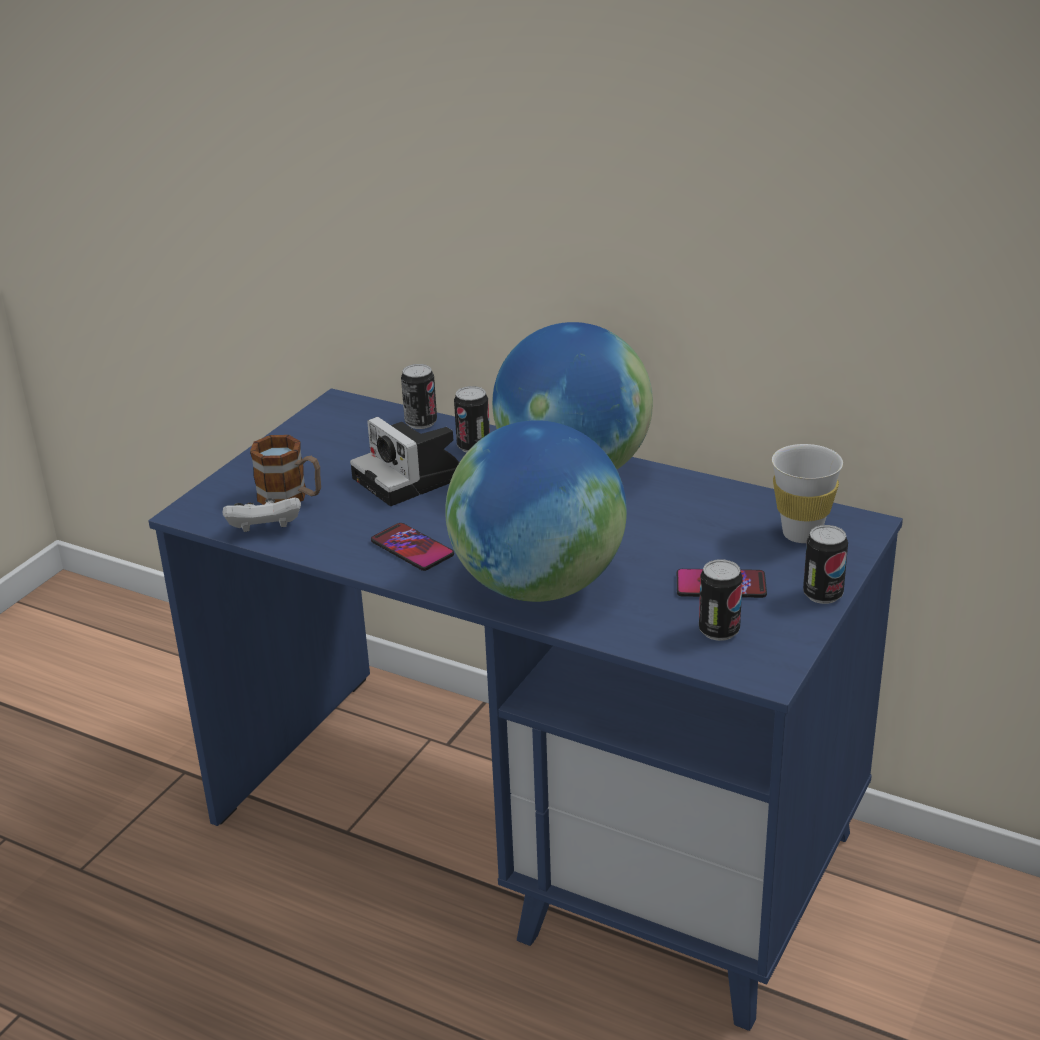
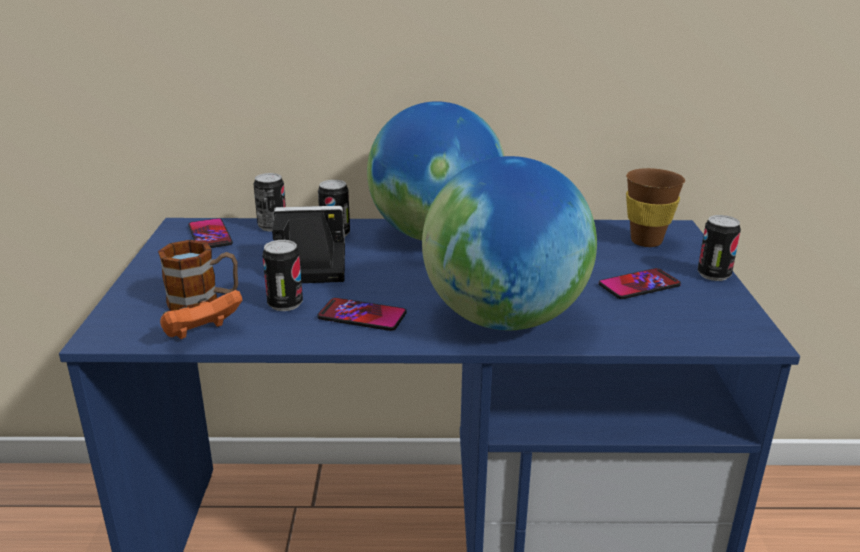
camera: 30 degrees left, 5 degrees down
white game controller [223,497,301,532] -> orange game controller [160,290,242,339]
camera [350,417,459,506] -> camera turned 150 degrees clockwise [272,206,345,283]
can [699,559,743,641] -> can moved to [262,240,303,311]
white cup [772,444,843,543] -> brown cup [626,168,685,247]
none -> phone [188,218,233,248]

